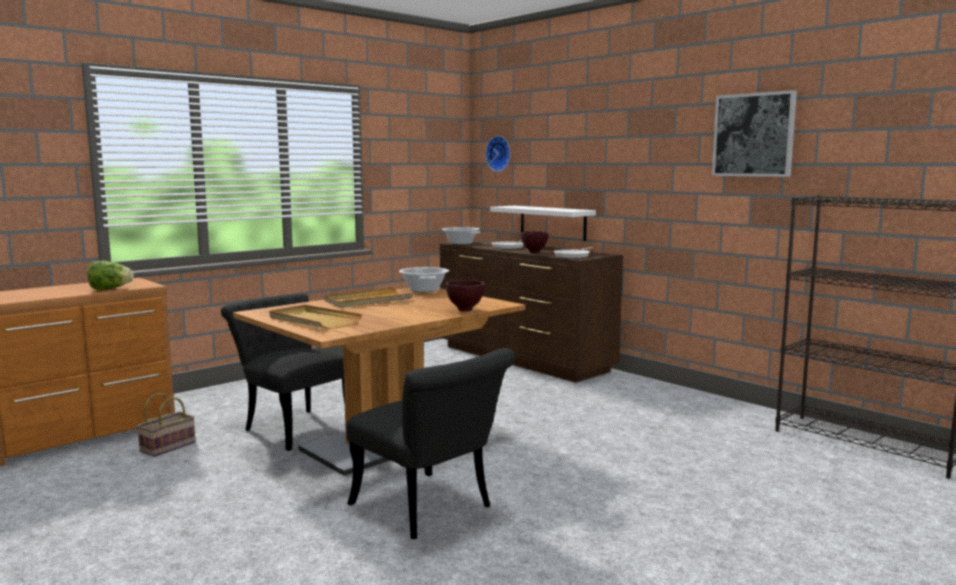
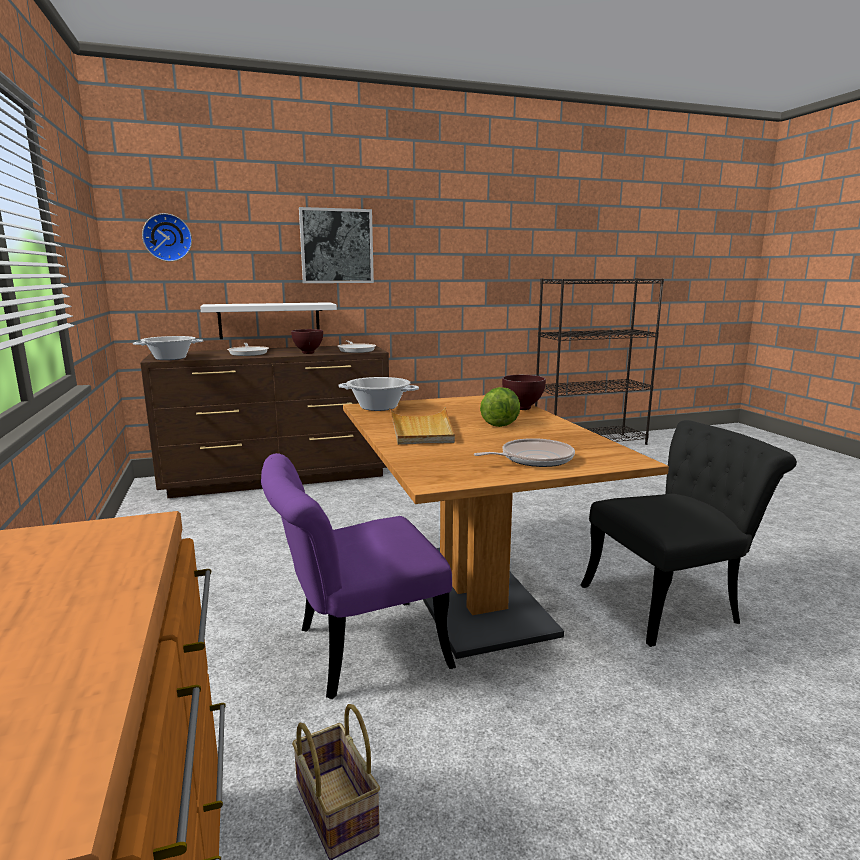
camera: 65 degrees left, 5 degrees up
lettuce [88,261,134,290] -> lettuce moved to [480,387,520,427]
black chair [221,294,345,451] -> purple chair [261,453,456,699]
beige tray [269,305,362,329] -> frying pan [474,438,575,467]
picture [712,90,797,177] -> picture moved to [299,207,374,283]

